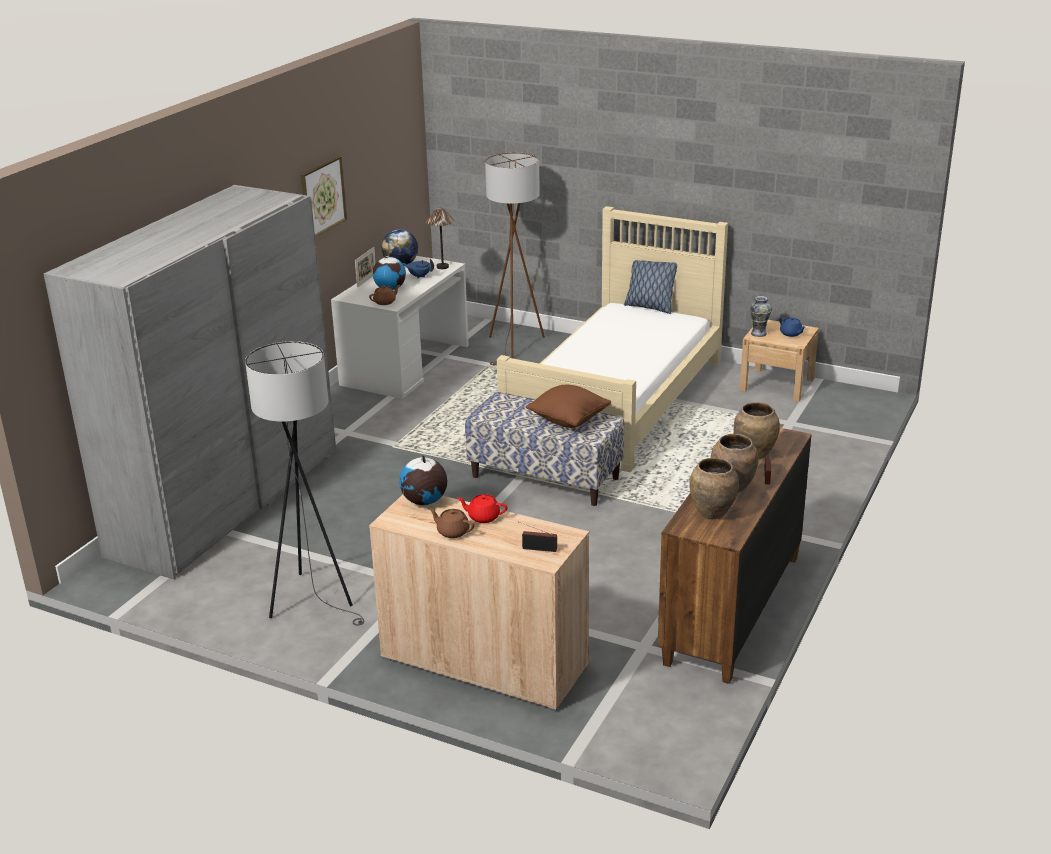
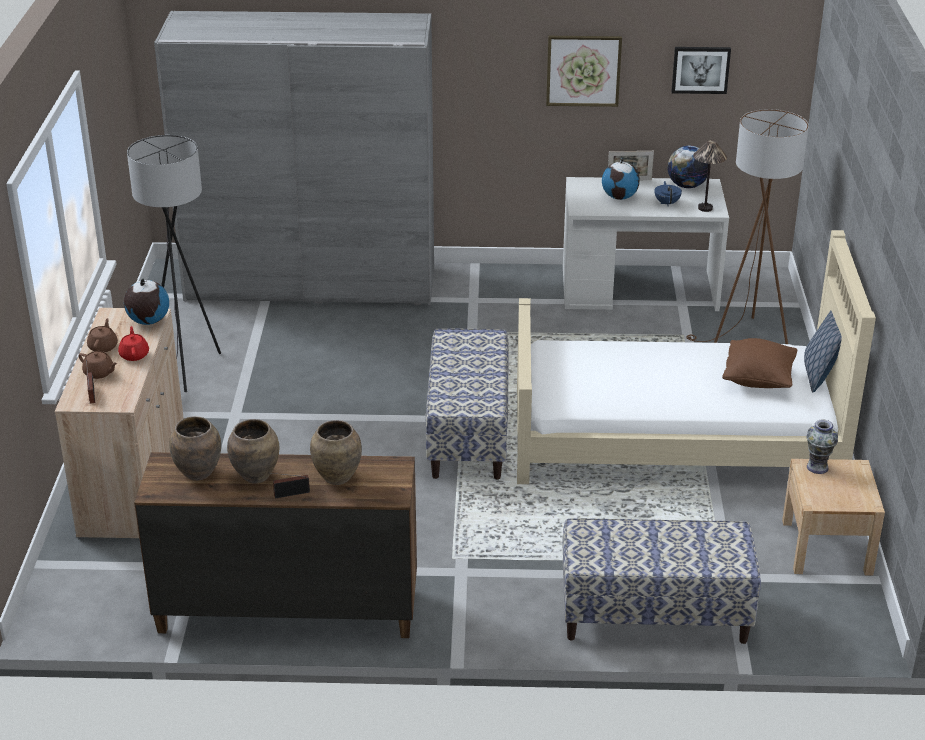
camera: 65 degrees right, 5 degrees up
brown teapot [369,285,400,305] -> brown teapot moved to [78,351,118,379]
brown pillow [526,385,611,428] -> brown pillow moved to [722,338,798,388]
blue teapot [779,317,806,337] -> none
none -> bench [562,518,761,644]
none -> picture [671,47,731,94]

